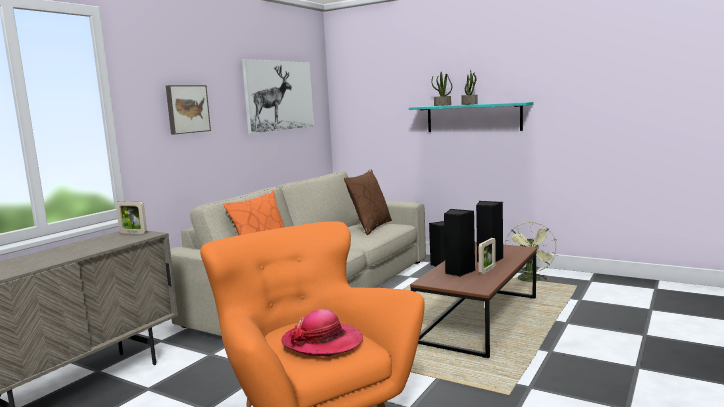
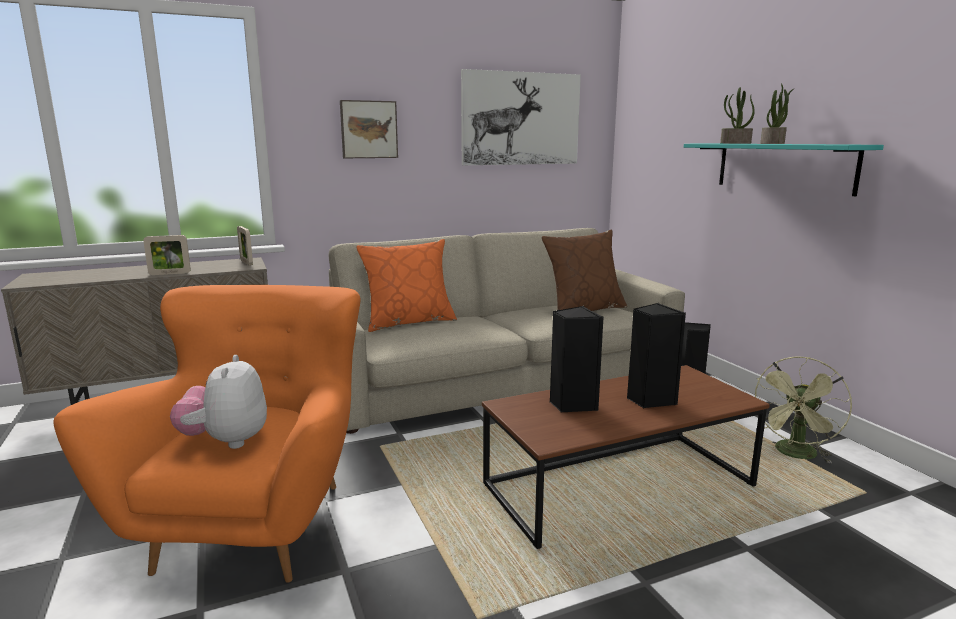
camera: 35 degrees right, 5 degrees up
hat [281,309,363,357] -> plush toy [170,355,267,449]
picture frame [479,238,496,274] -> picture frame moved to [143,235,191,275]

